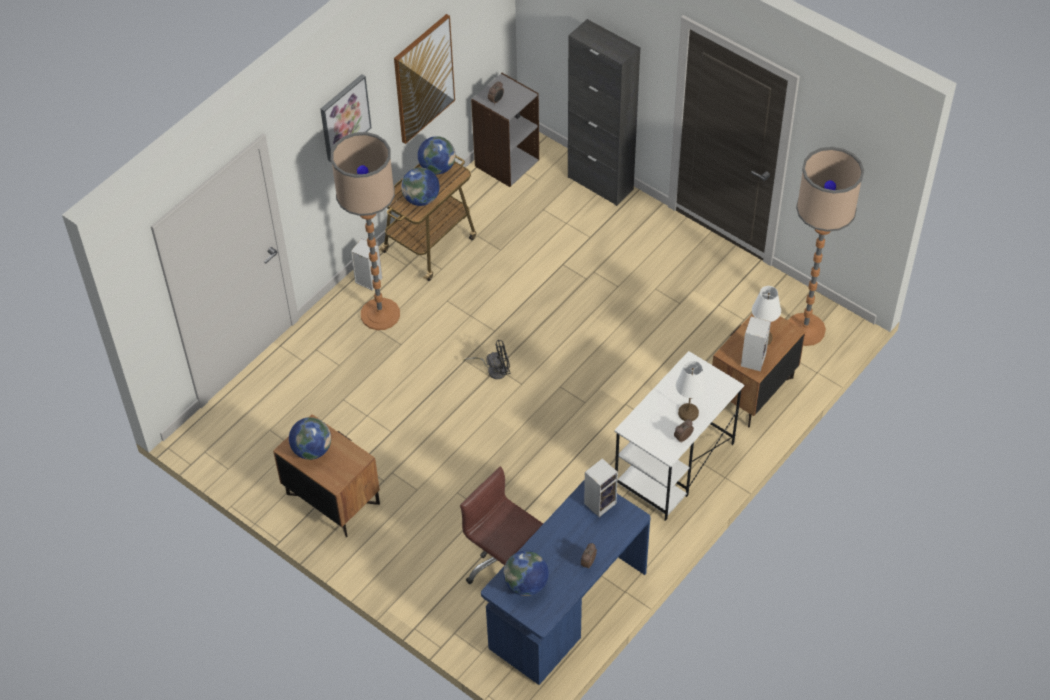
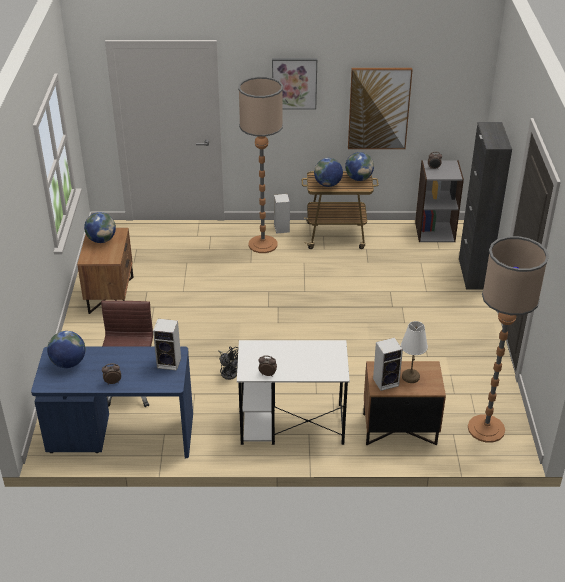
camera: 50 degrees right, 15 degrees down
black fan [464,340,511,379] -> black fan moved to [218,347,238,380]
white table lamp [676,361,707,421] -> none

